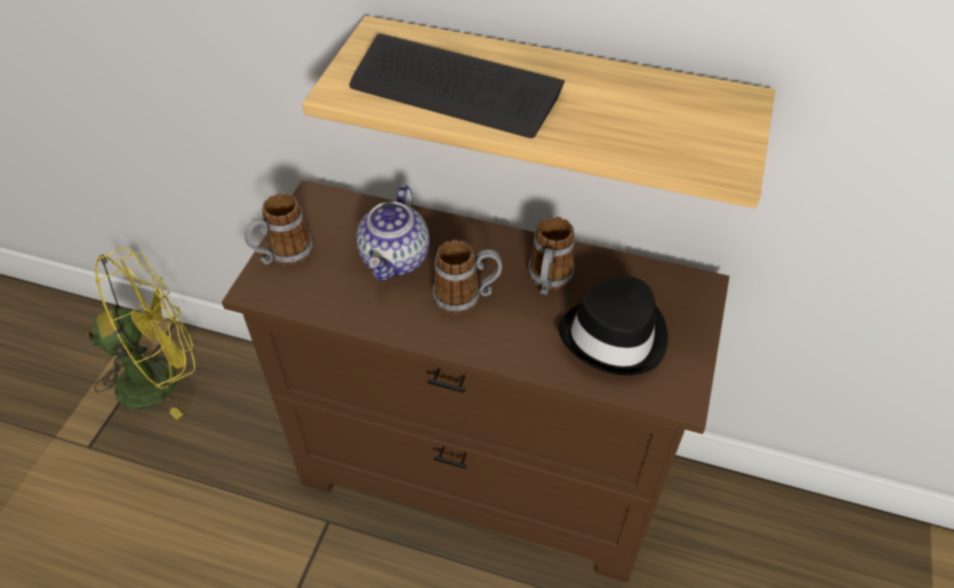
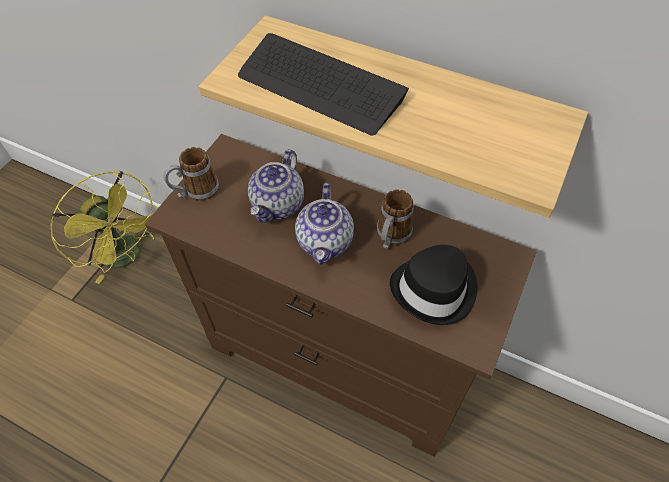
camera: 10 degrees right, 5 degrees up
yellow fan [85,247,195,420] -> yellow fan turned 60 degrees clockwise [50,171,158,284]
mug [433,240,502,314] -> teapot [295,183,354,265]

